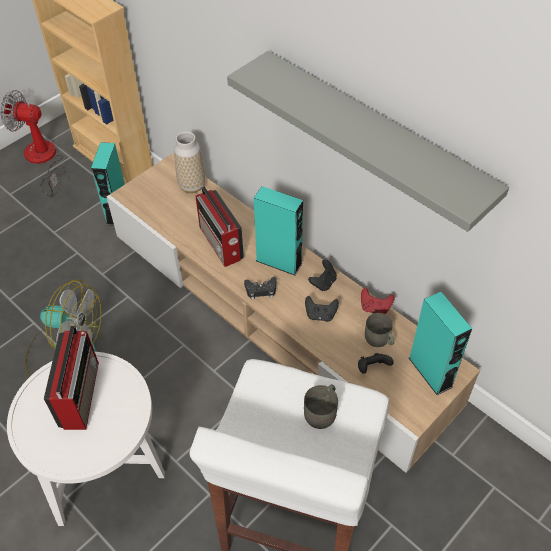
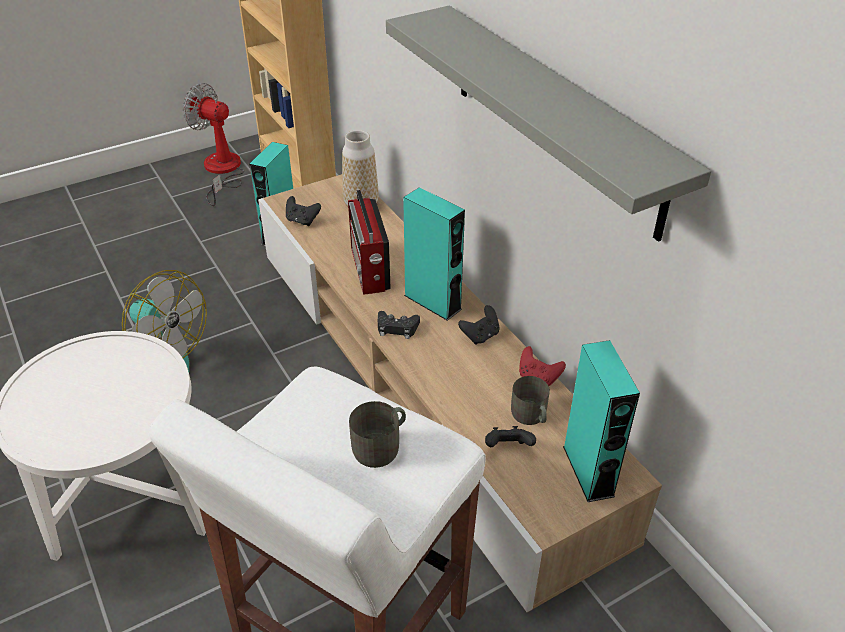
camera: 15 degrees right, 10 degrees down
radio [44,325,99,430] -> none
black game controller [305,296,339,322] -> black game controller moved to [286,196,321,226]

